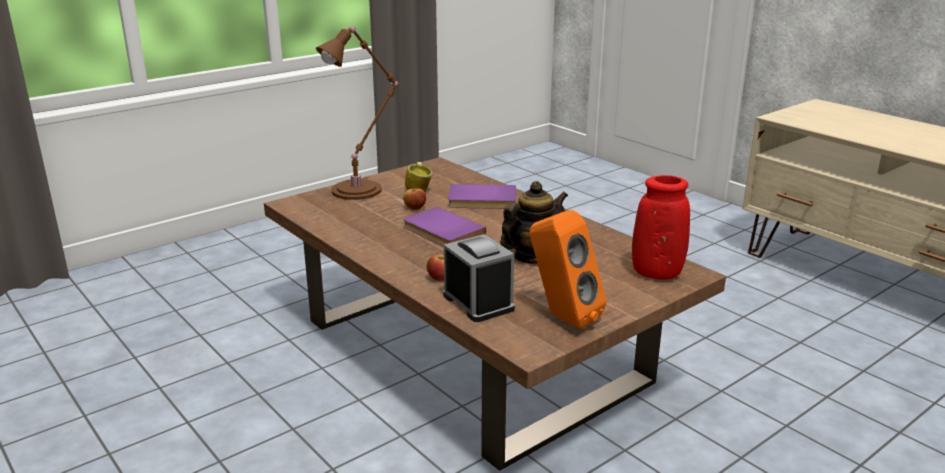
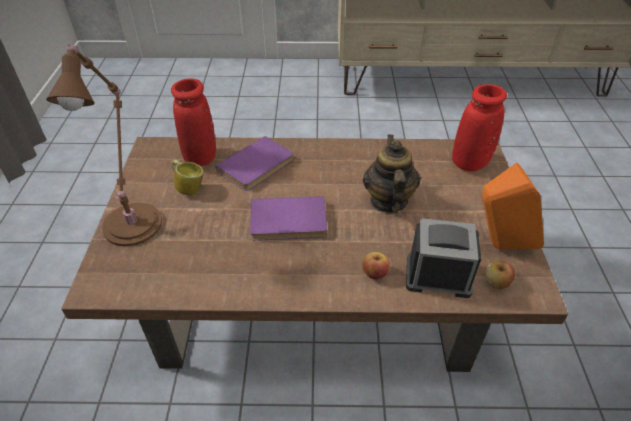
camera: 50 degrees left, 20 degrees up
apple [403,188,426,210] -> apple moved to [485,261,515,289]
none -> red vase [171,78,216,166]

